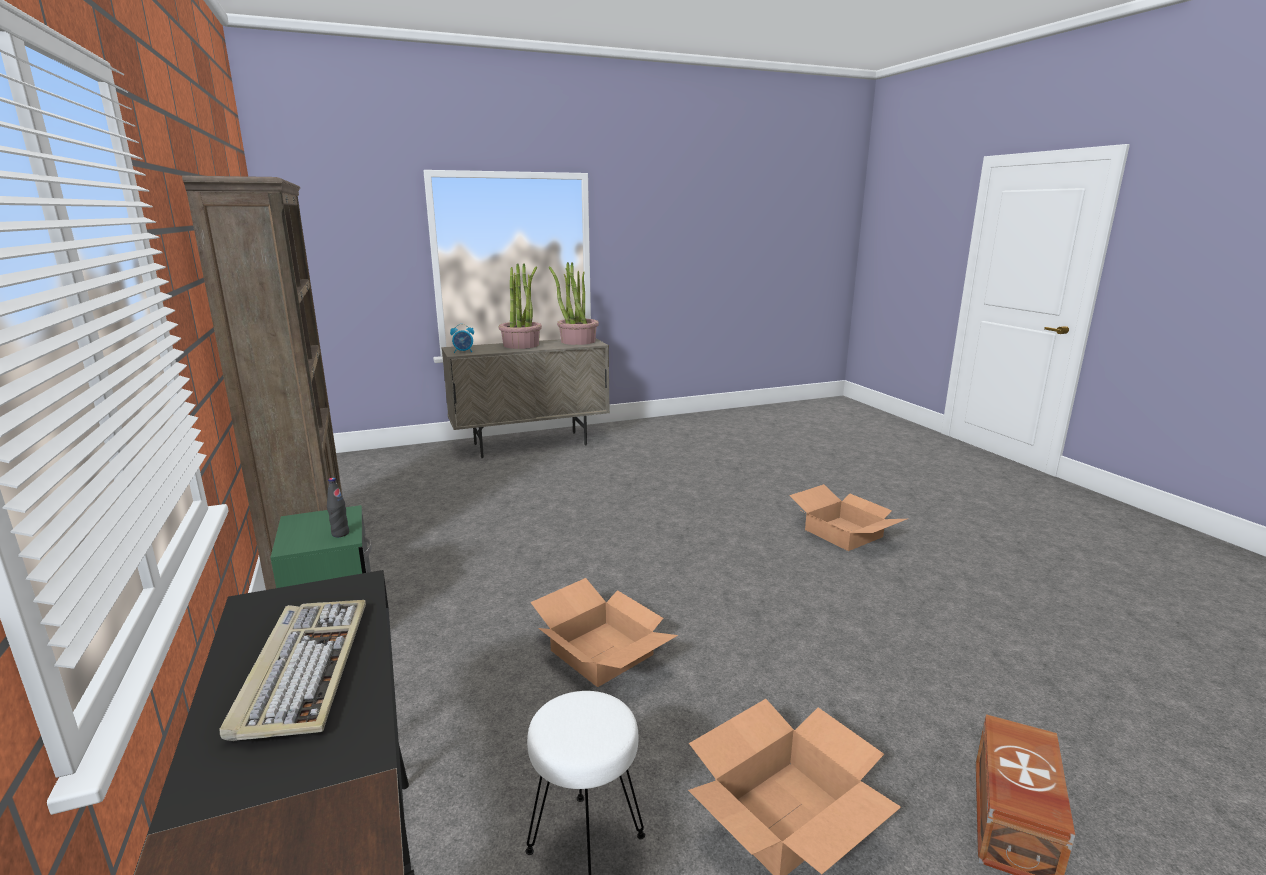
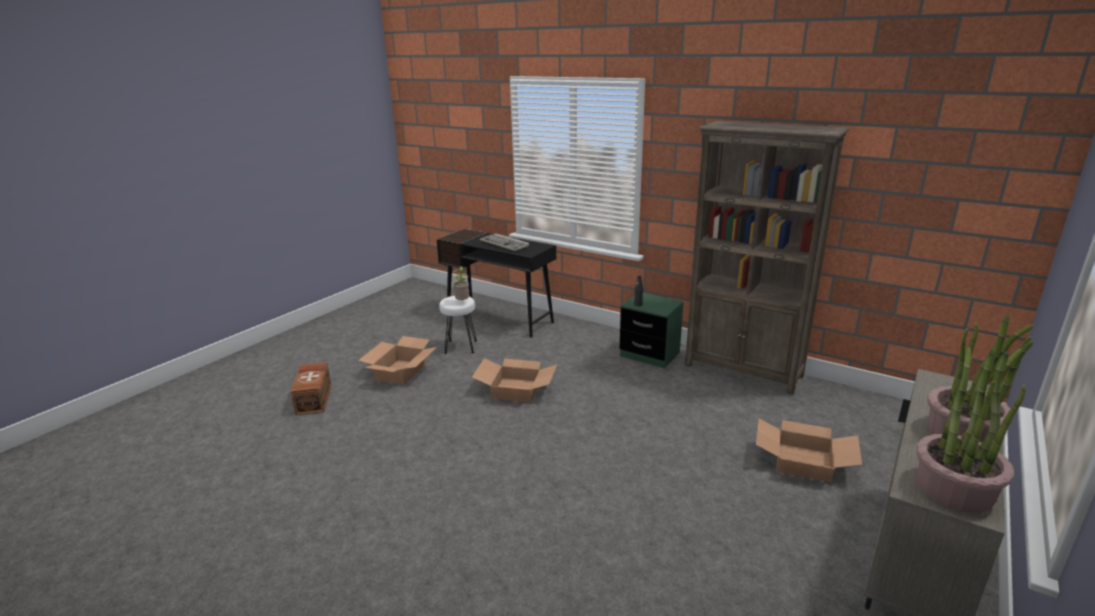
camera: 145 degrees right, 5 degrees up
alarm clock [450,324,474,353] -> none
cardboard box [789,484,907,551] -> cardboard box moved to [756,419,862,482]
none -> potted plant [452,266,469,300]

